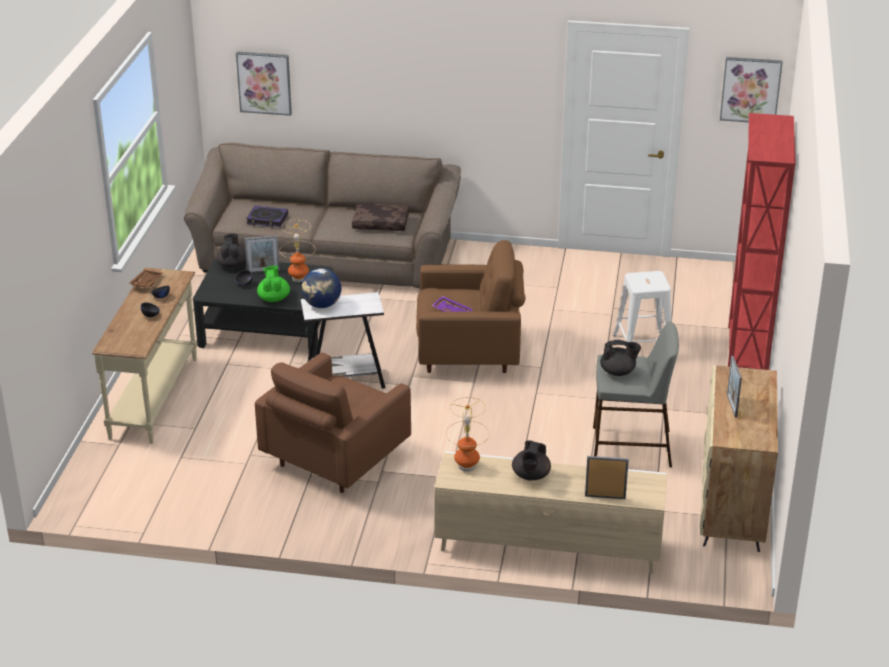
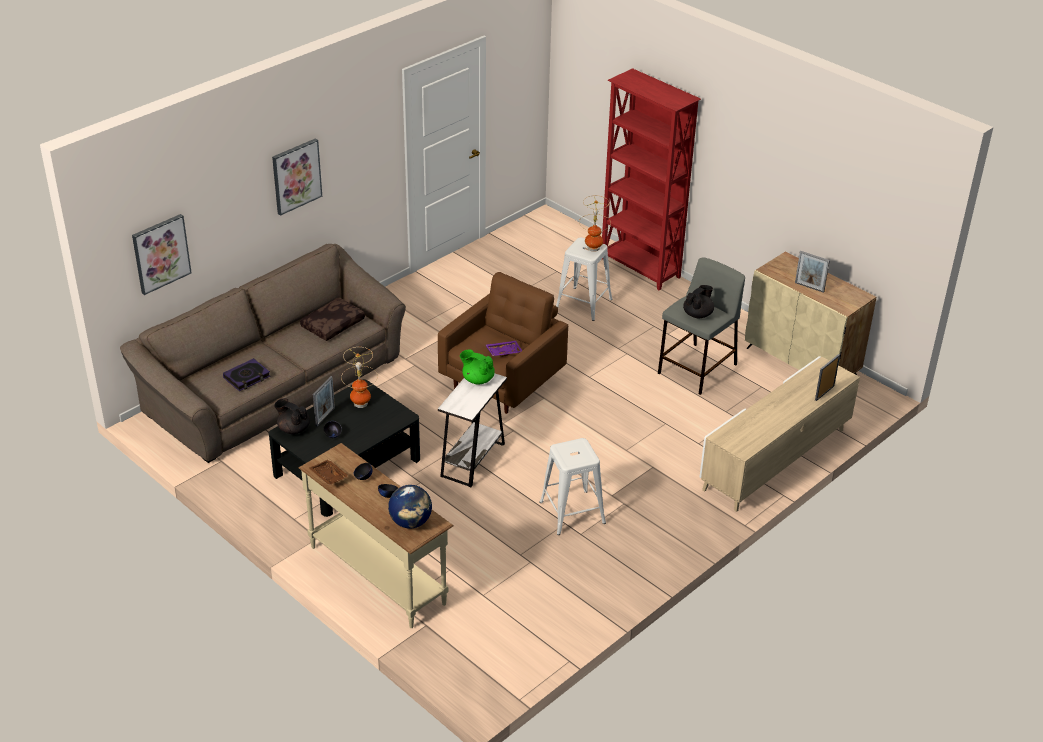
camera: 55 degrees left, 5 degrees up
brown armchair [255,352,411,493] -> white stool [539,438,606,535]
green teapot [257,266,290,302] -> green teapot moved to [460,349,495,384]
globe [301,268,341,308] -> globe moved to [388,485,432,529]
table lamp [446,397,489,472] -> table lamp moved to [579,195,611,252]
black teapot [512,440,551,481] -> none
picture [720,57,783,122] -> picture moved to [272,138,322,216]

